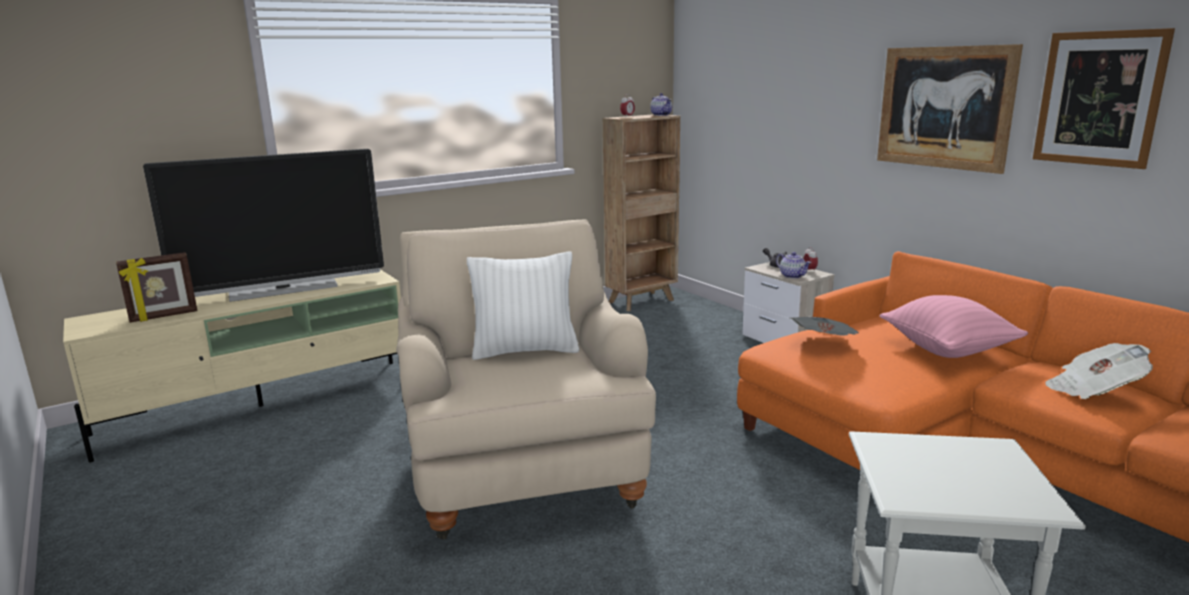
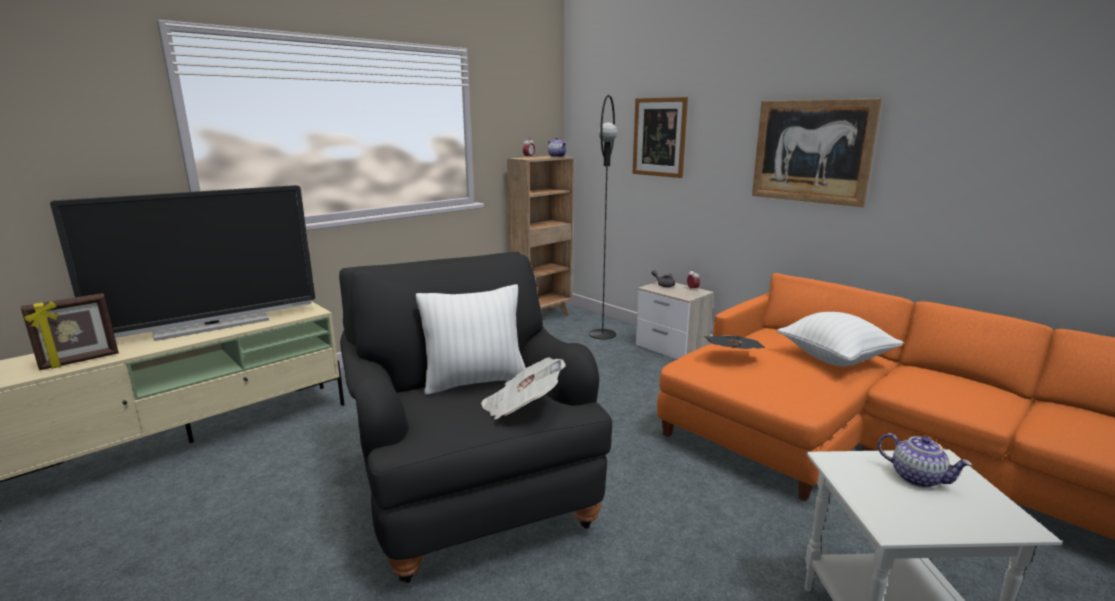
camera: 10 degrees left, 0 degrees up
beige armchair [396,219,656,540] -> black armchair [339,252,612,583]
teapot [776,252,811,279] -> teapot moved to [878,433,972,488]
pink pillow [880,295,1028,358] -> white pillow [777,312,904,366]
picture [1033,28,1175,169] -> picture moved to [633,97,688,178]
newspaper [1045,343,1153,399] -> newspaper moved to [481,357,566,419]
none -> black floor lamp [589,95,617,340]

